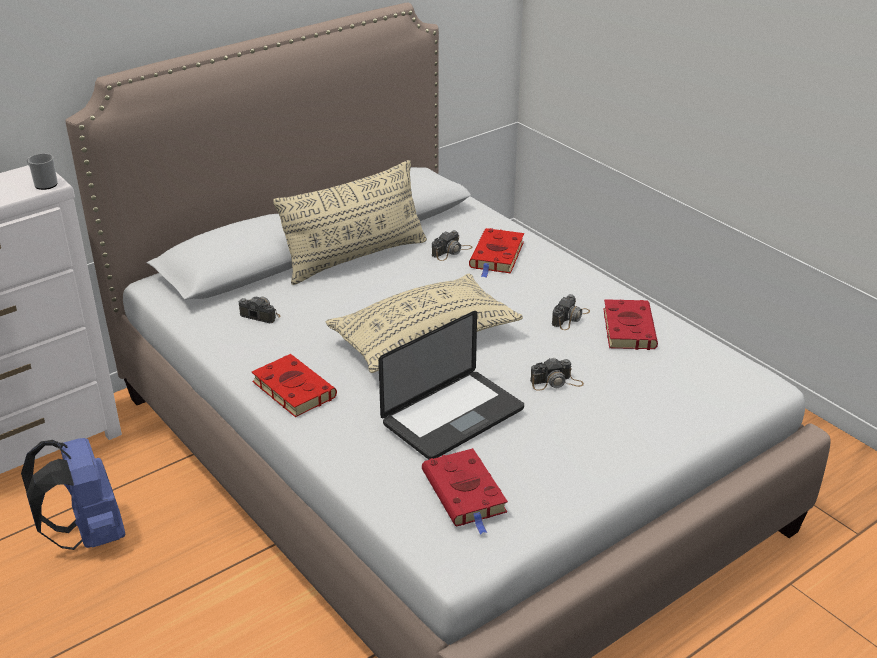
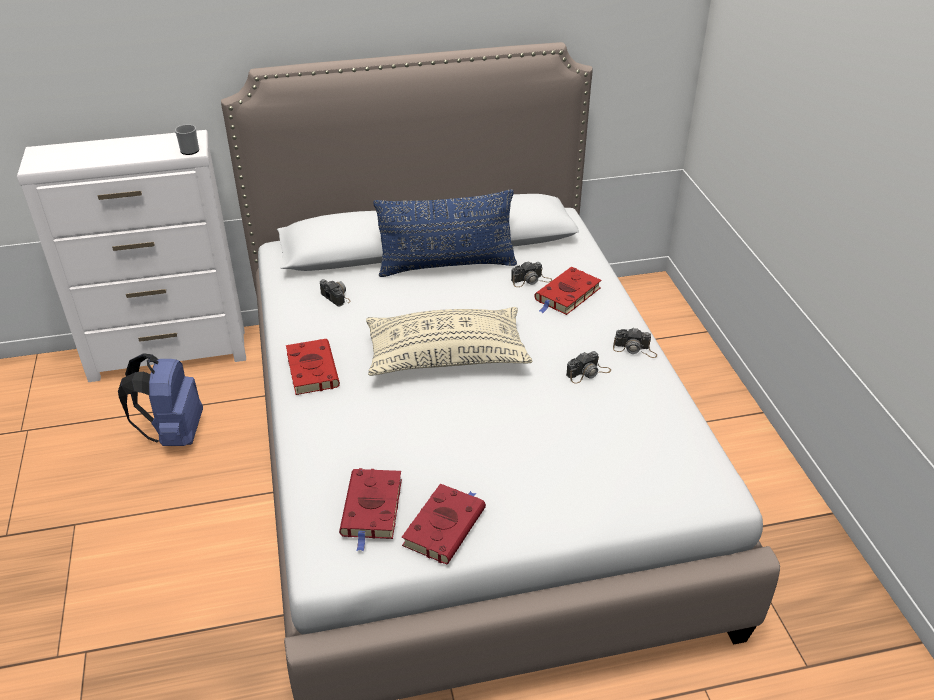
camera: 25 degrees right, 5 degrees up
beige pillow [273,160,427,285] -> blue pillow [373,190,517,277]
laptop [378,311,524,460] -> none
camera [530,358,584,391] -> camera moved to [613,328,657,358]
red book [604,299,658,350] -> red book moved to [401,484,486,565]

